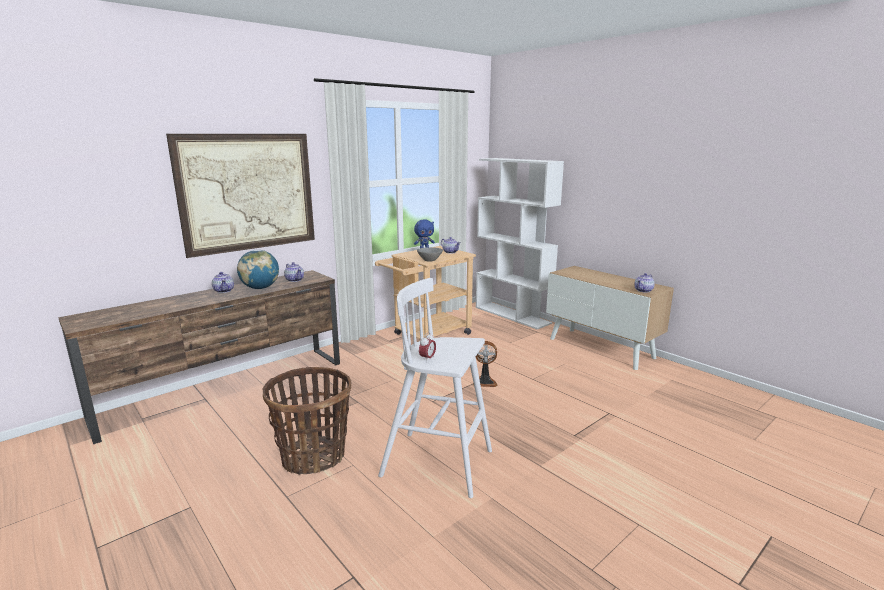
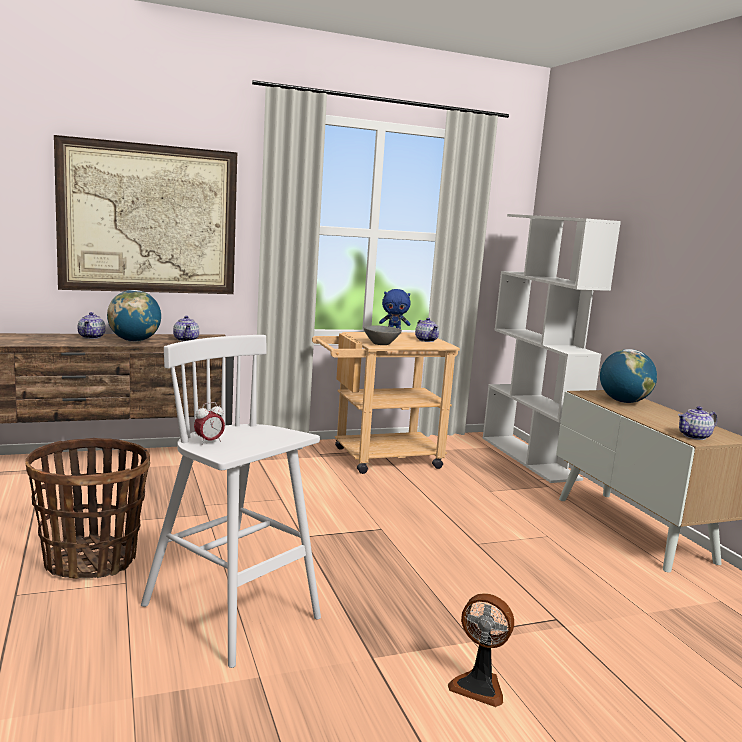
camera: 20 degrees right, 5 degrees down
fan [473,341,498,387] -> fan moved to [448,593,514,707]
none -> globe [600,349,657,403]

